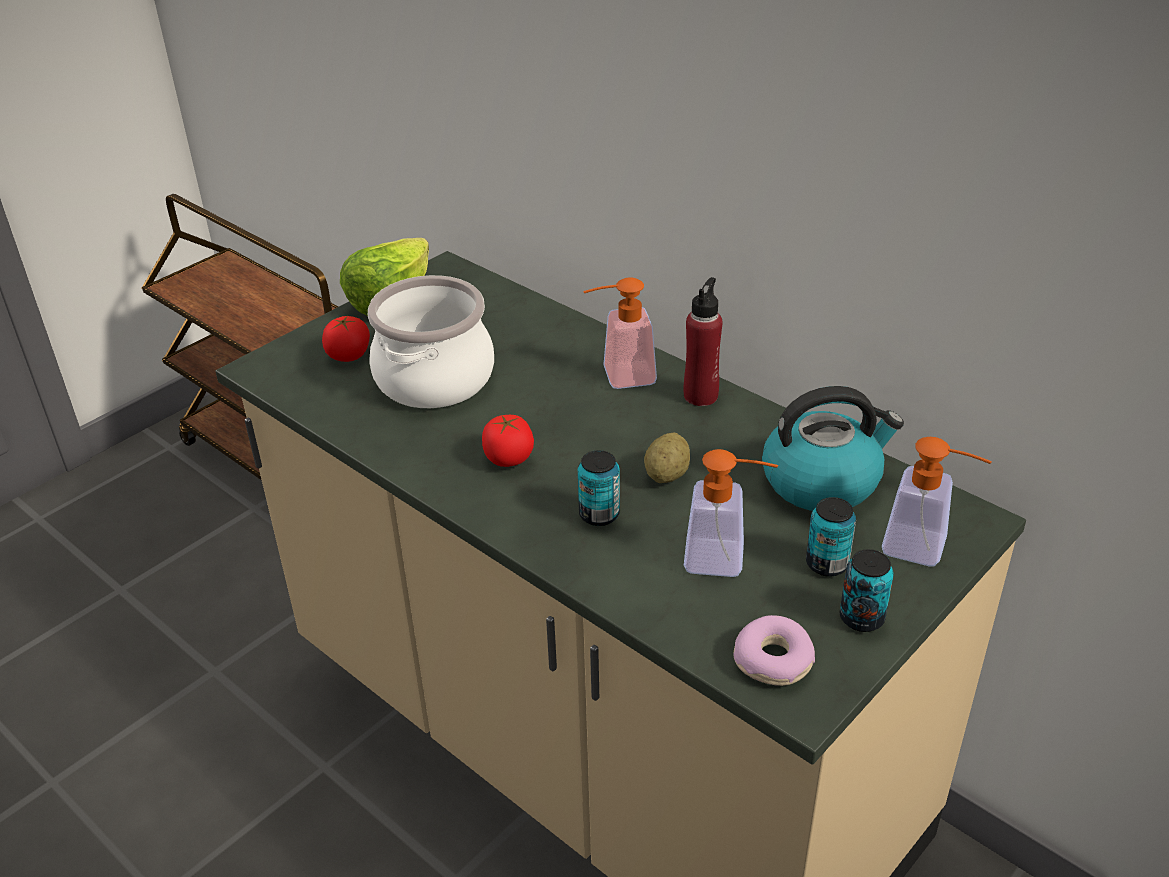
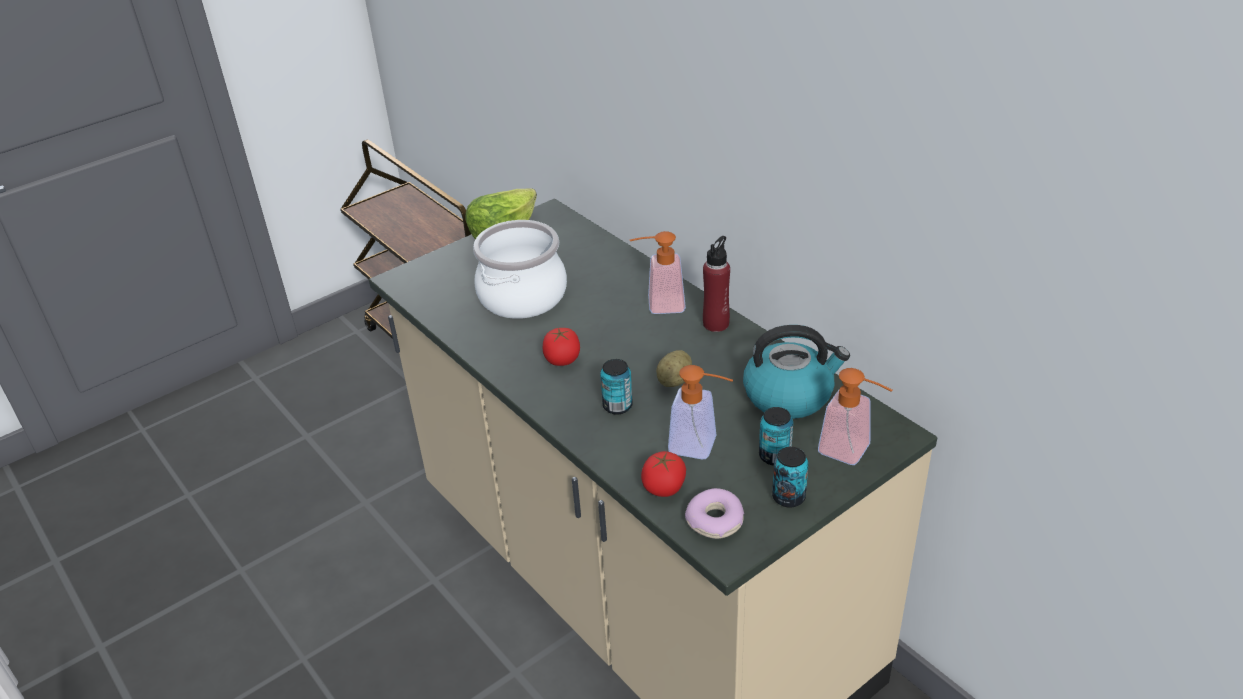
camera: 10 degrees right, 0 degrees up
tomato [322,316,370,362] -> tomato moved to [641,451,686,497]

